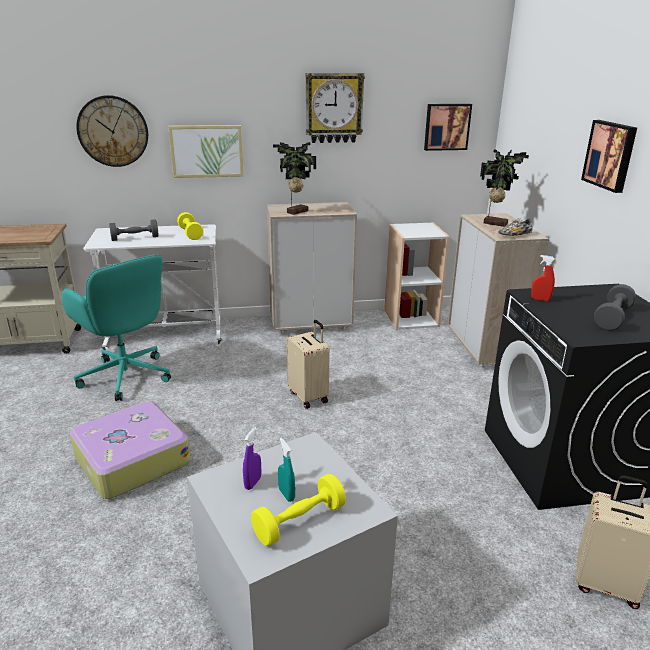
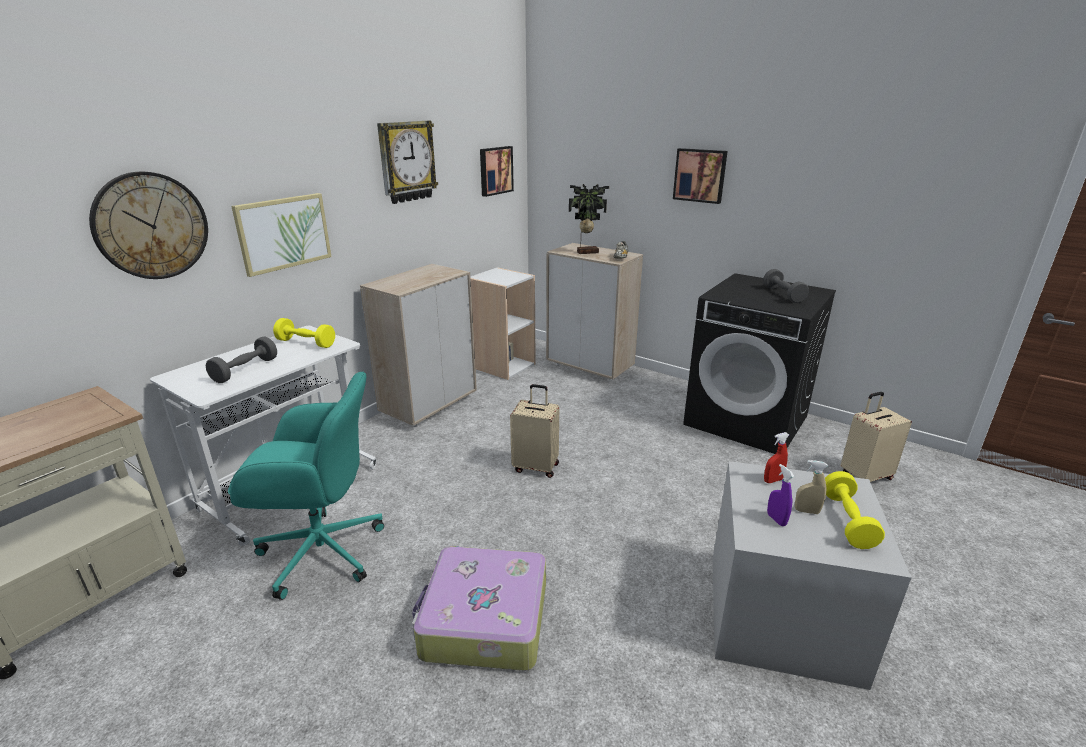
camera: 45 degrees left, 0 degrees up
potted plant [273,142,316,215] -> none
turquoise spray bottle [278,438,295,502] -> beige spray bottle [795,460,828,514]
red spray bottle [531,255,555,301] -> red spray bottle moved to [764,432,789,483]

